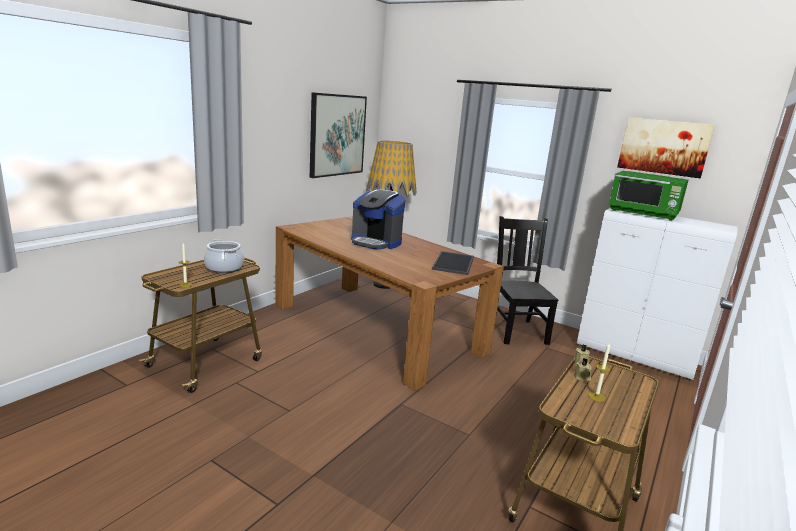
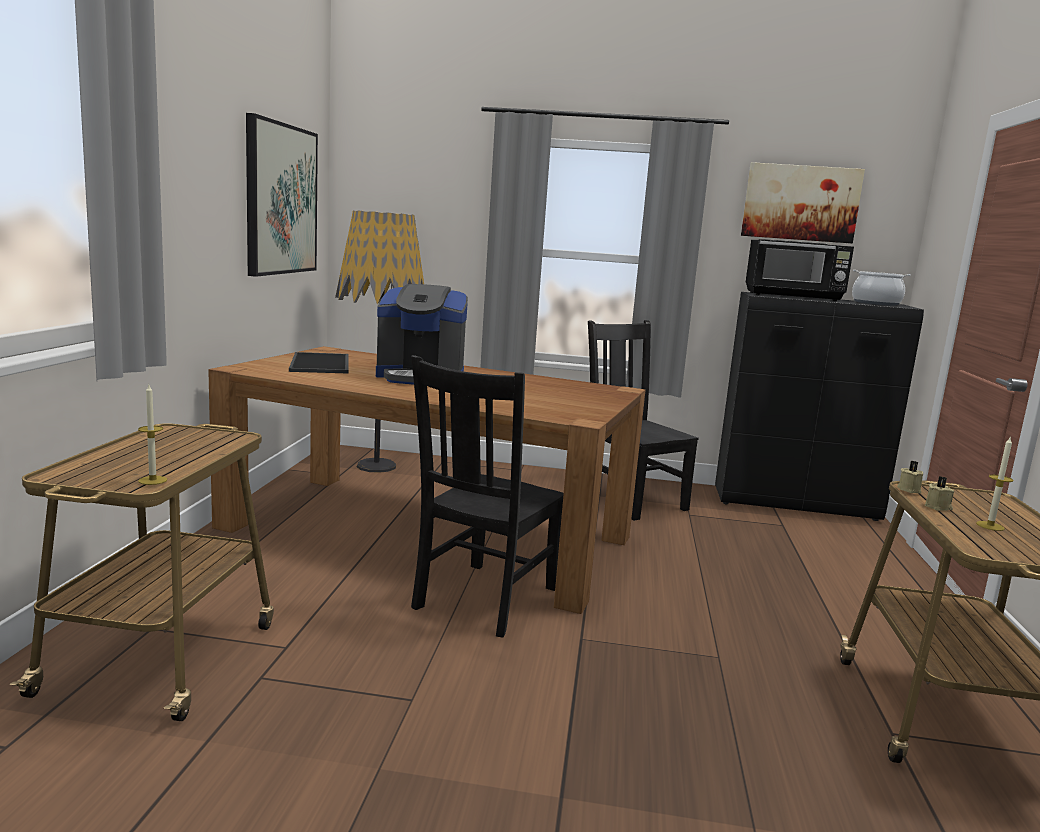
camera: 25 degrees left, 5 degrees down
cooking pot [204,239,244,273] -> cooking pot moved to [852,270,911,306]
tray [432,251,474,275] -> tray moved to [289,352,349,373]
white cabinet [577,208,738,380] -> black cabinet [715,292,924,521]
green microwave [609,171,688,221] -> black microwave [746,239,854,301]
none -> black chair [411,355,564,637]

